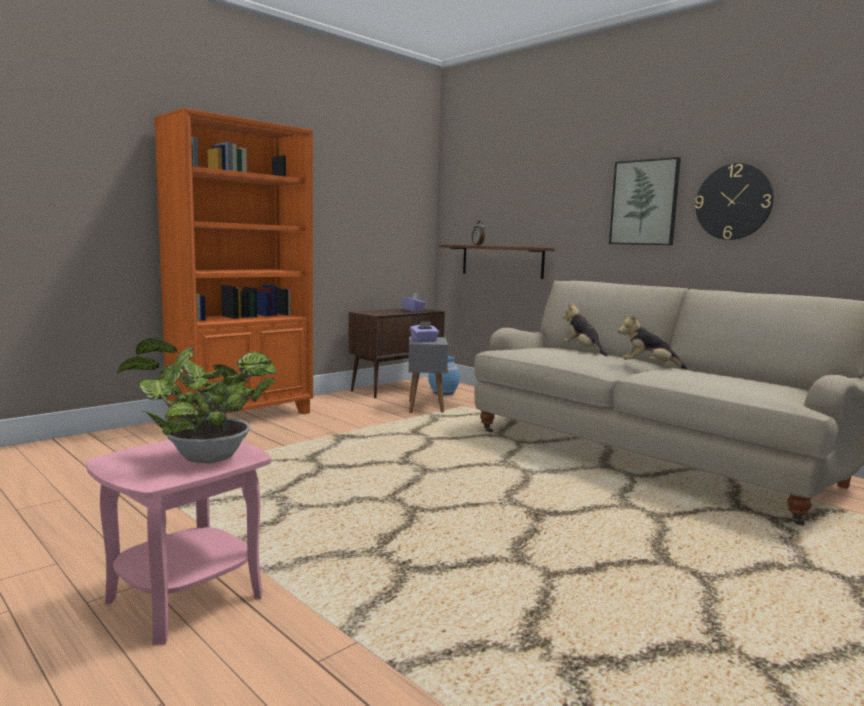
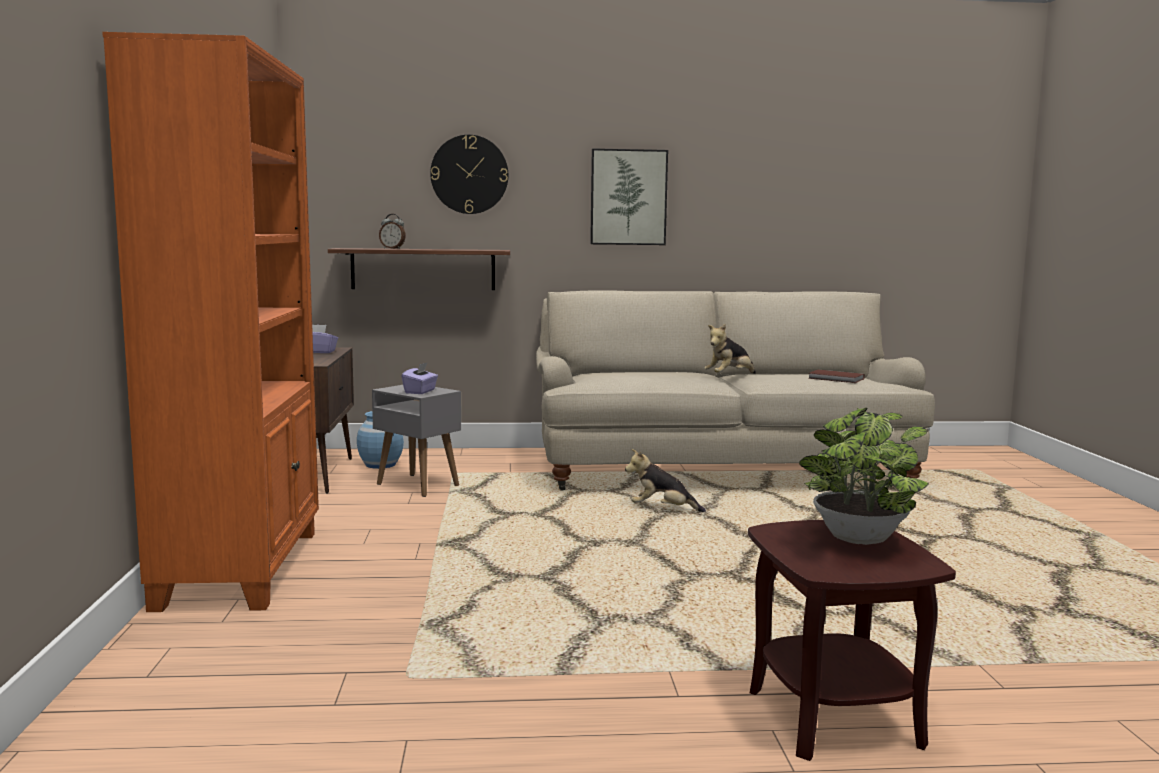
camera: 50 degrees left, 0 degrees up
pink side table [86,440,271,645] -> brown side table [748,520,956,761]
plush toy [562,303,608,356] -> plush toy moved to [625,449,706,512]
wall clock [695,163,774,240] -> wall clock moved to [430,135,508,214]
none -> brown book [808,370,865,383]

